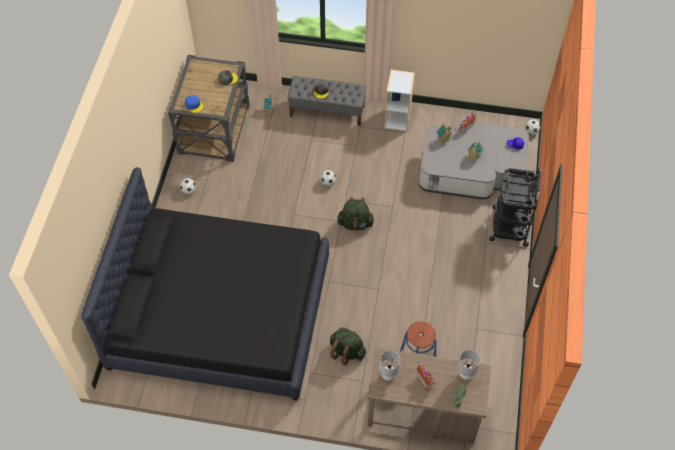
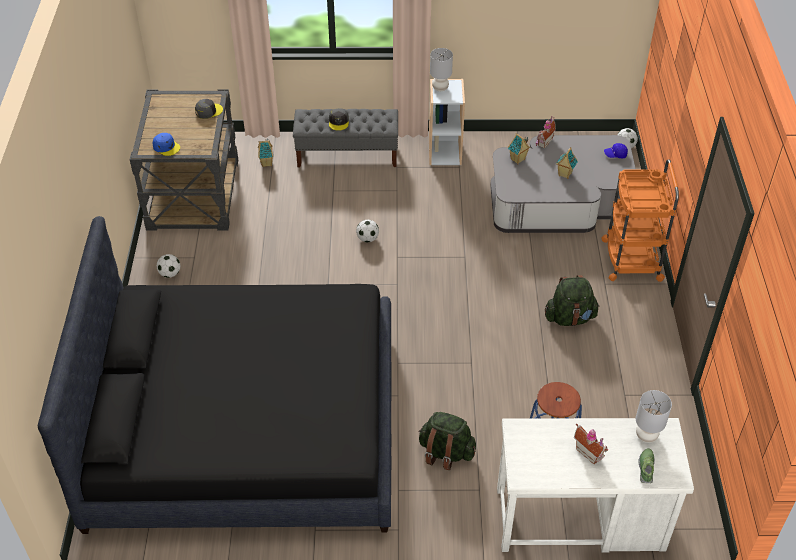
camera: 10 degrees left, 10 degrees down
green backpack [338,197,375,230] -> green backpack moved to [545,275,600,326]
brown desk [367,347,491,443] -> white desk [497,418,694,553]
grey table lamp [379,351,401,381] -> grey table lamp moved to [430,48,453,91]
black cart [489,167,541,247] -> orange cart [601,159,679,282]

